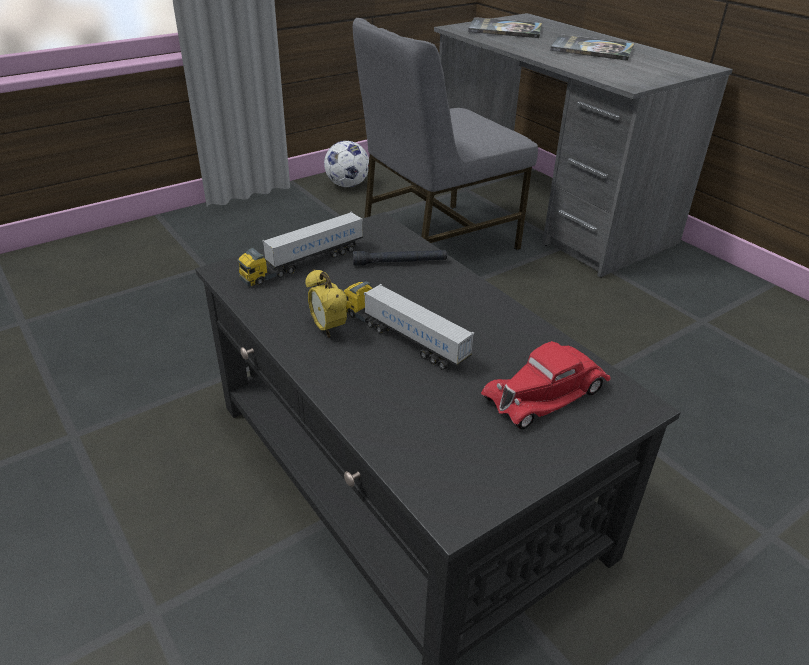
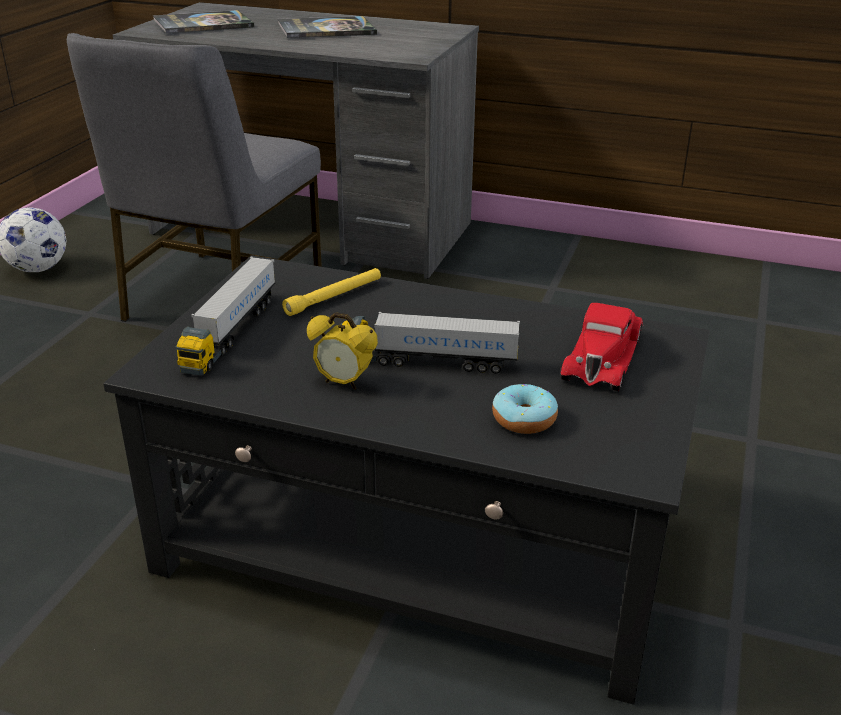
camera: 35 degrees left, 5 degrees down
black flashlight [353,250,447,266] -> yellow flashlight [282,268,381,316]
none -> donut [492,384,558,434]

